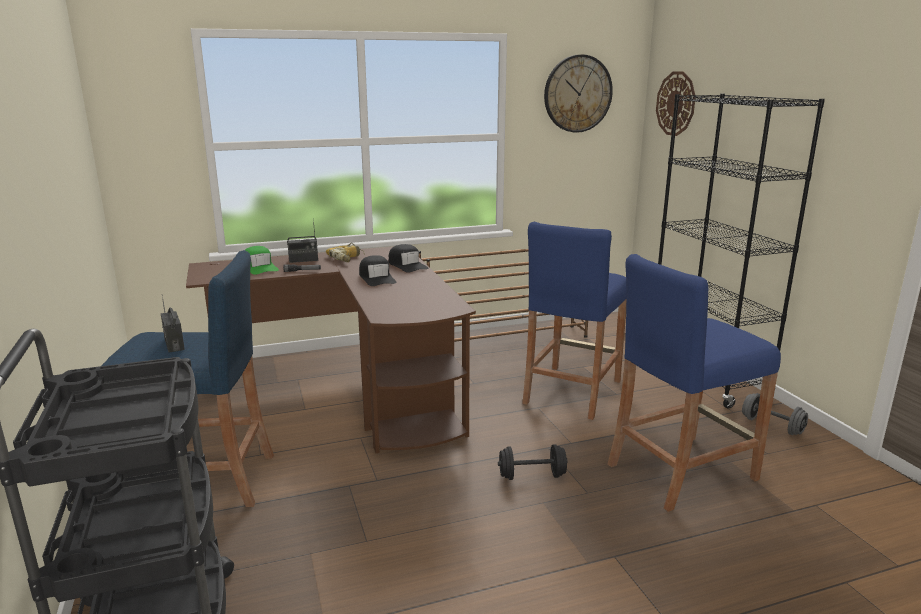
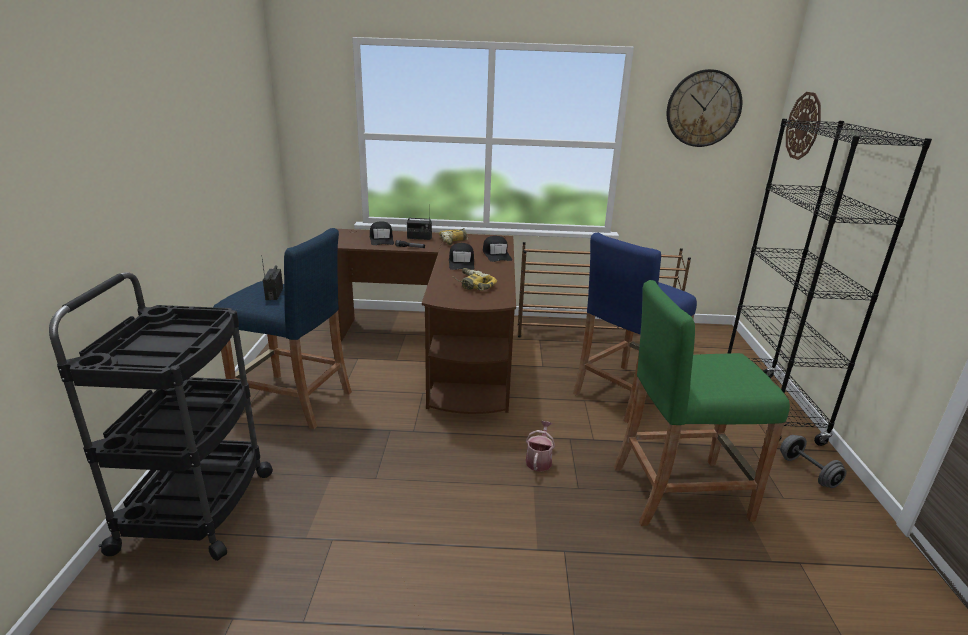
camera: 20 degrees right, 5 degrees up
green cap [245,246,279,275] -> black cap [370,221,394,245]
black dumbbell [498,444,568,480] -> watering can [526,421,555,472]
blue stool [607,254,781,512] -> green stool [614,280,790,526]
none -> power drill [453,268,497,291]

